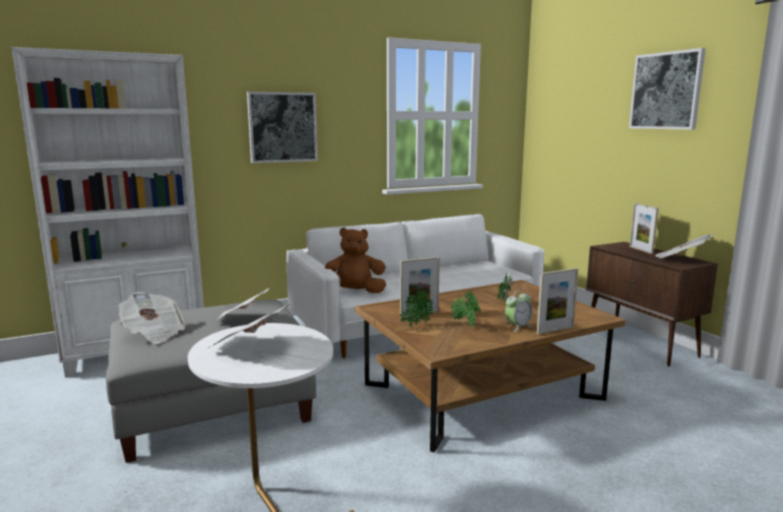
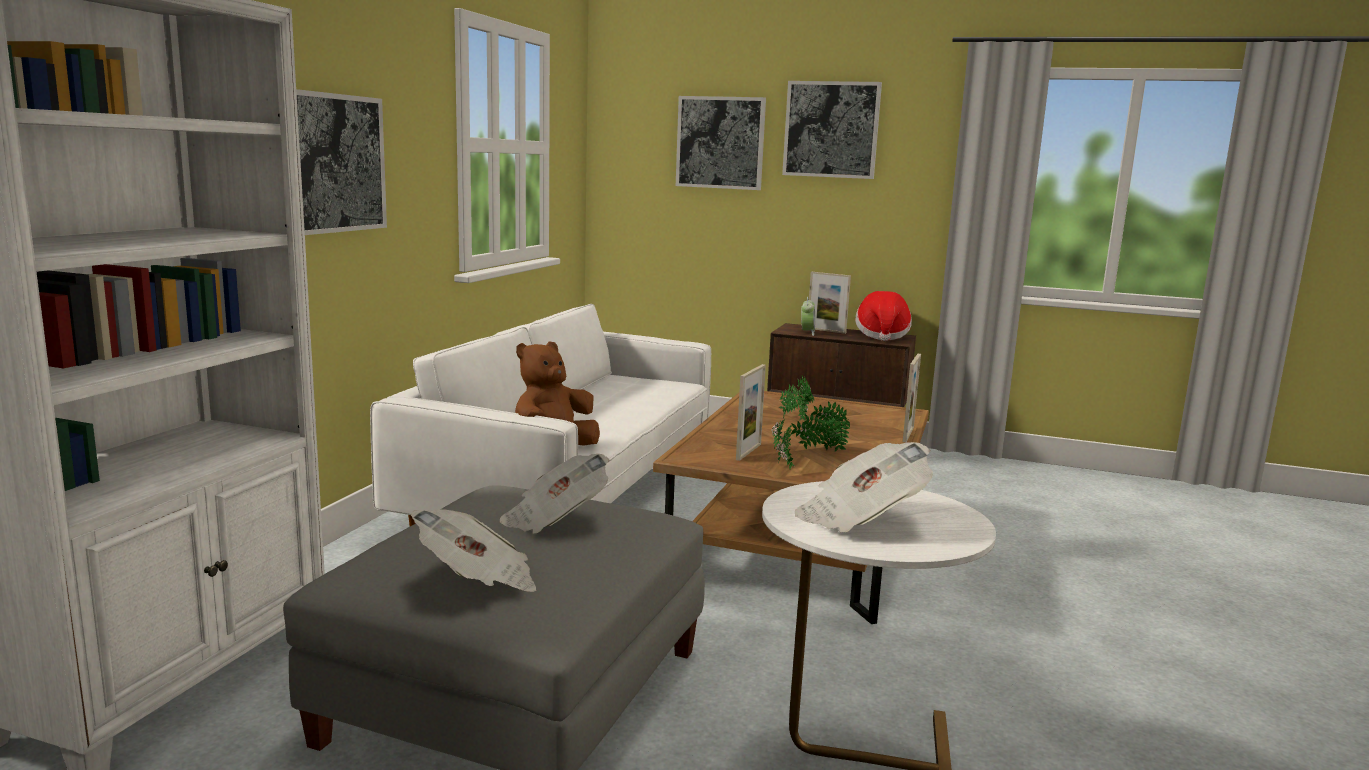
camera: 45 degrees left, 0 degrees up
alarm clock [505,290,532,332] -> alarm clock moved to [801,297,815,336]
newspaper [655,235,713,258] -> hat [855,291,912,341]
none -> picture [676,96,766,190]

